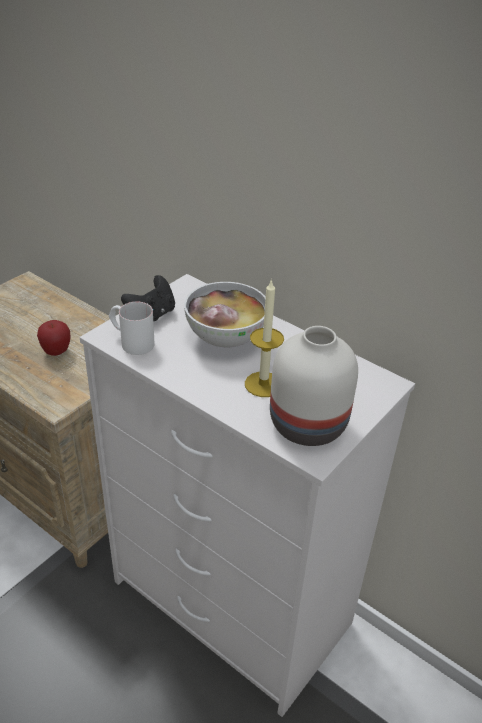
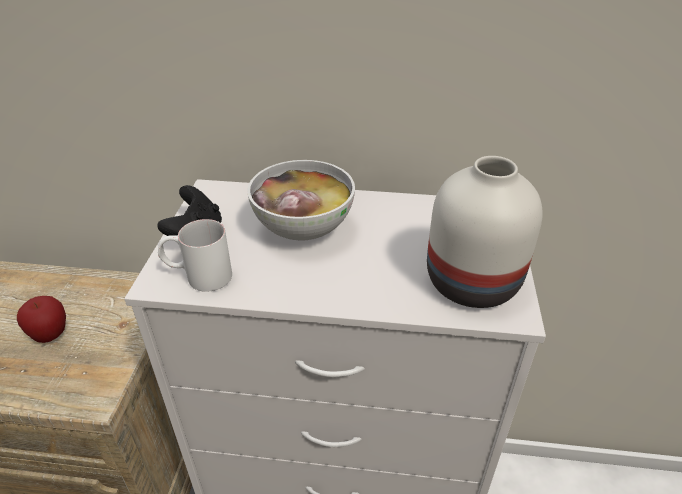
camera: 30 degrees left, 0 degrees up
candle [245,279,284,397] -> none

